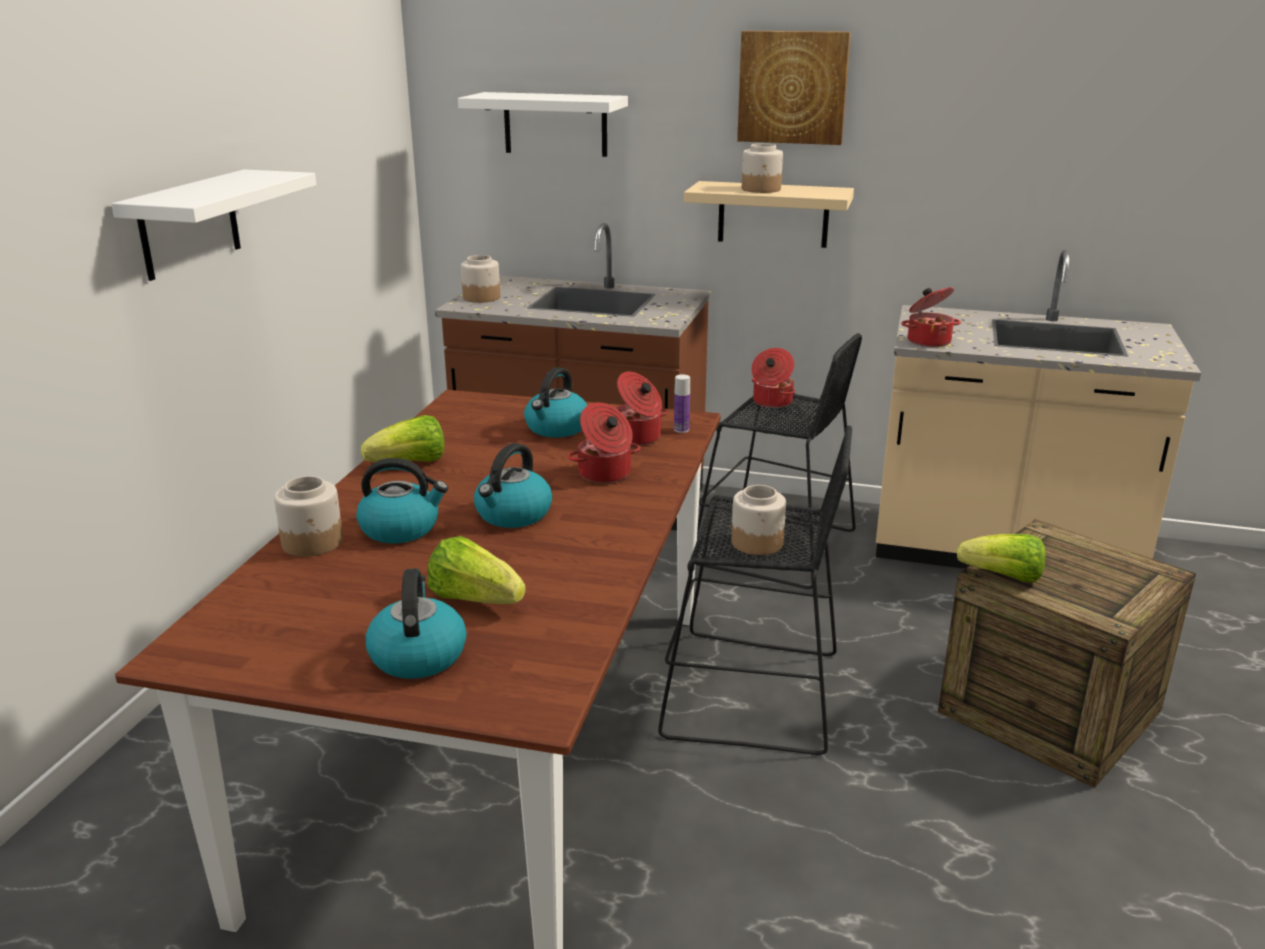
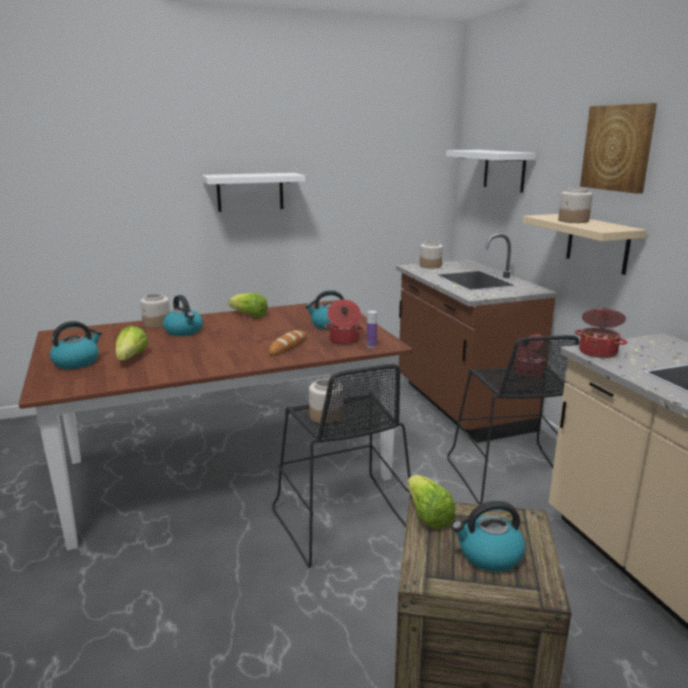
camera: 55 degrees right, 5 degrees down
kettle [474,443,552,528] -> kettle moved to [452,501,525,572]
cooking pot [568,402,640,483] -> bread [269,330,307,355]

